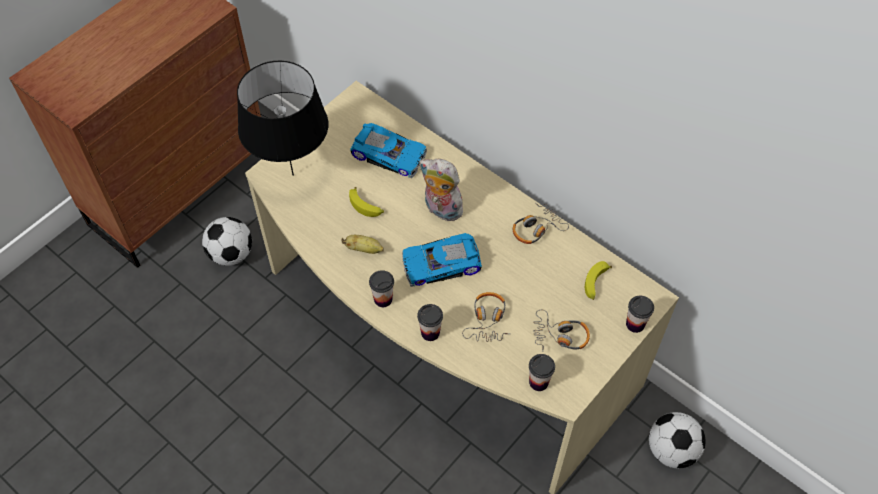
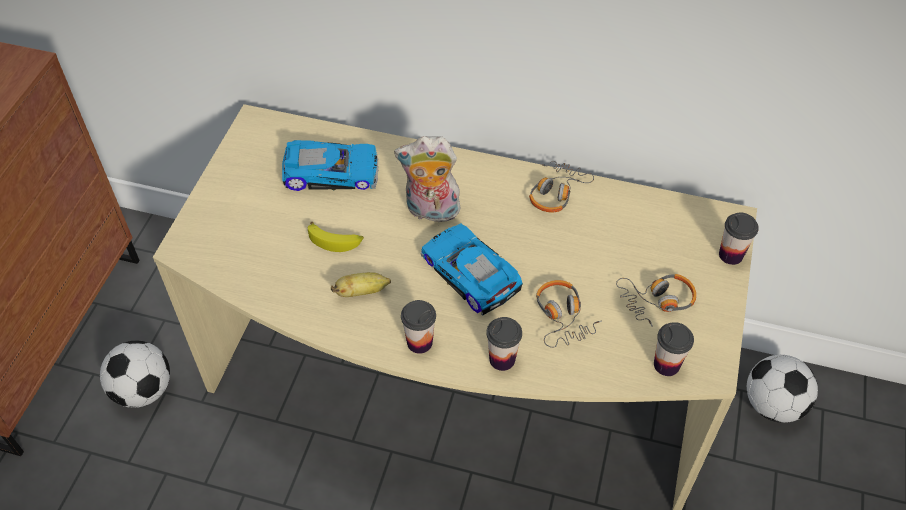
camera: 25 degrees left, 5 degrees down
black table lamp [237,61,328,176] -> none
toy car [402,233,482,287] -> toy car turned 90 degrees clockwise [420,223,523,316]
banana [585,261,612,300] -> none

